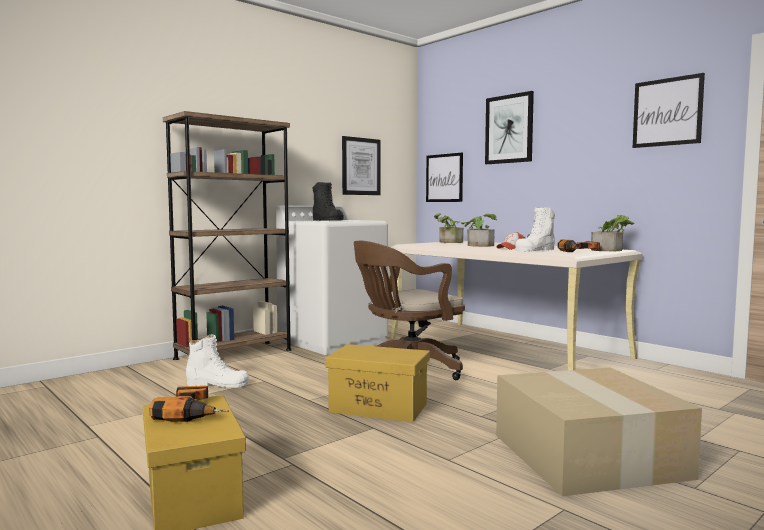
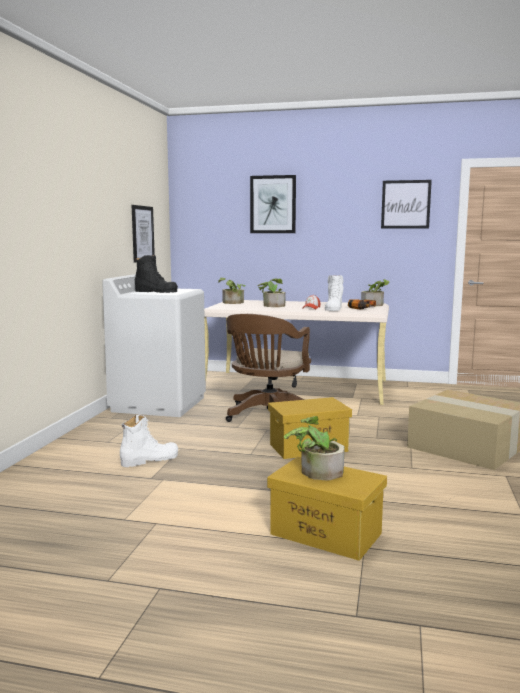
camera: 35 degrees left, 5 degrees up
power drill [149,386,229,422] -> potted plant [284,416,345,480]
brown bookcase [163,111,292,360] -> none
picture [426,153,463,202] -> none

